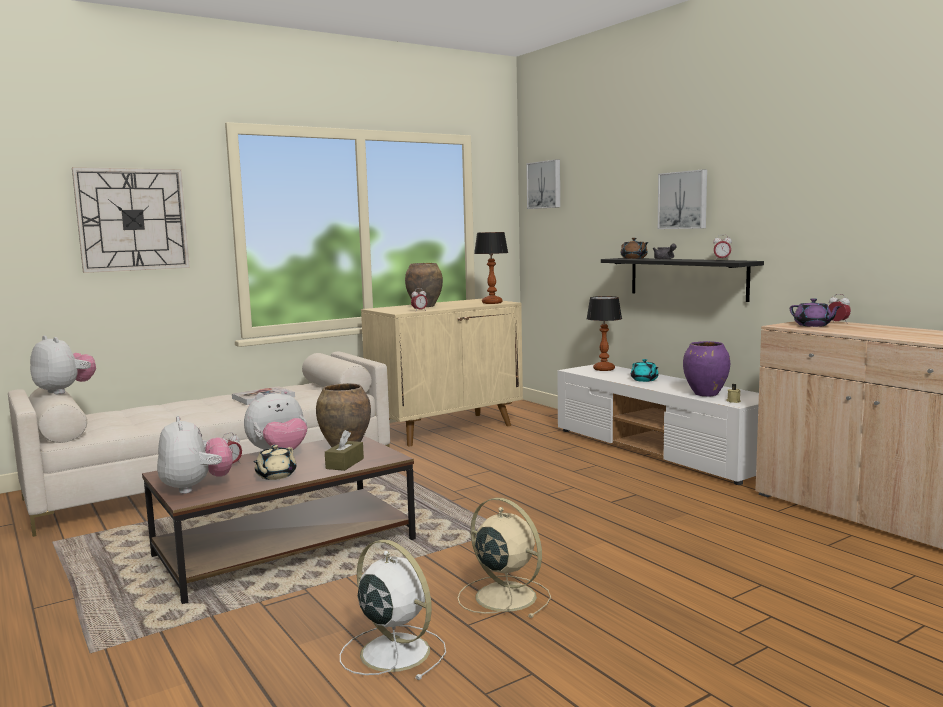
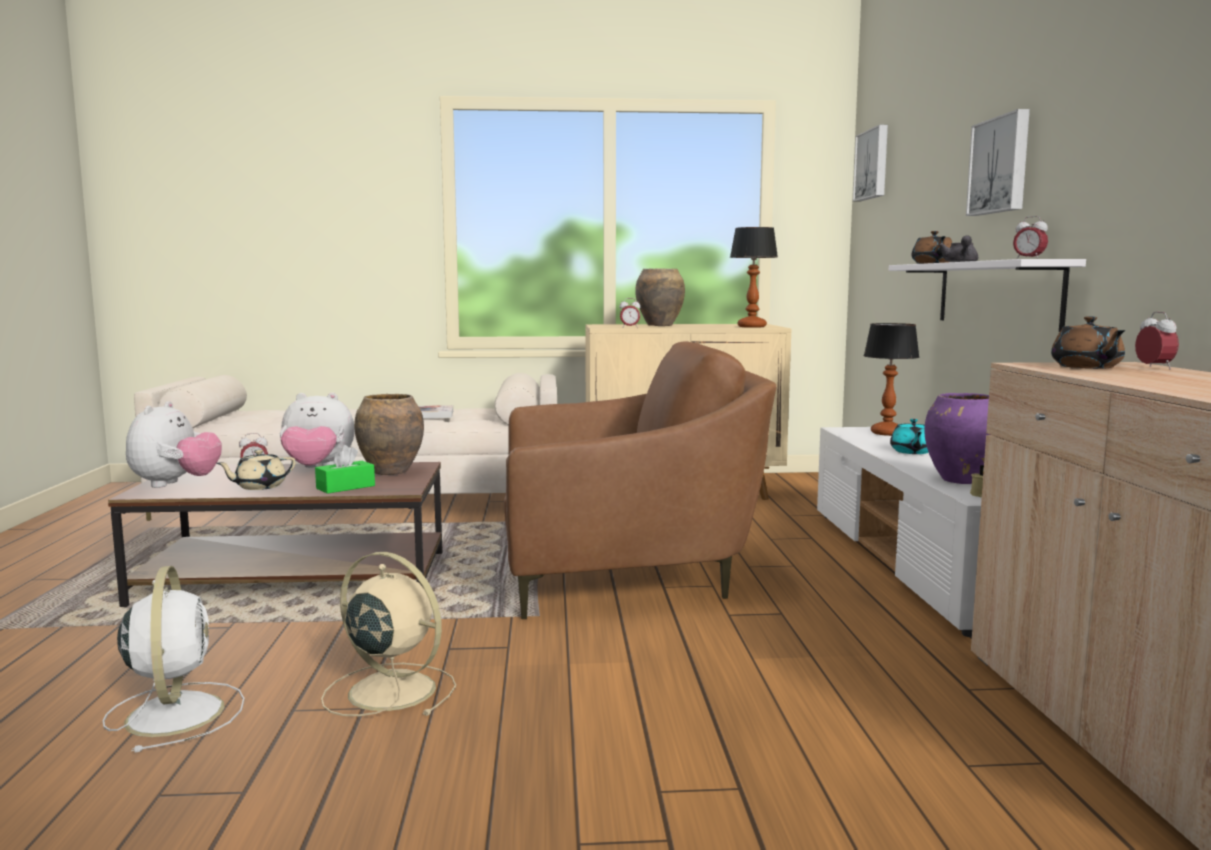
camera: 30 degrees right, 0 degrees up
plush toy [30,336,96,394] -> none
wall clock [72,167,190,273] -> none
brown tissue box [325,430,364,471] -> green tissue box [315,445,375,494]
beige fan [458,498,551,618] -> beige fan turned 45 degrees counterclockwise [321,552,456,716]
black shelf [601,258,764,302] -> white shelf [889,259,1086,332]
purple teapot [790,298,842,327] -> brown teapot [1051,316,1126,369]
none -> brown armchair [504,341,777,619]

